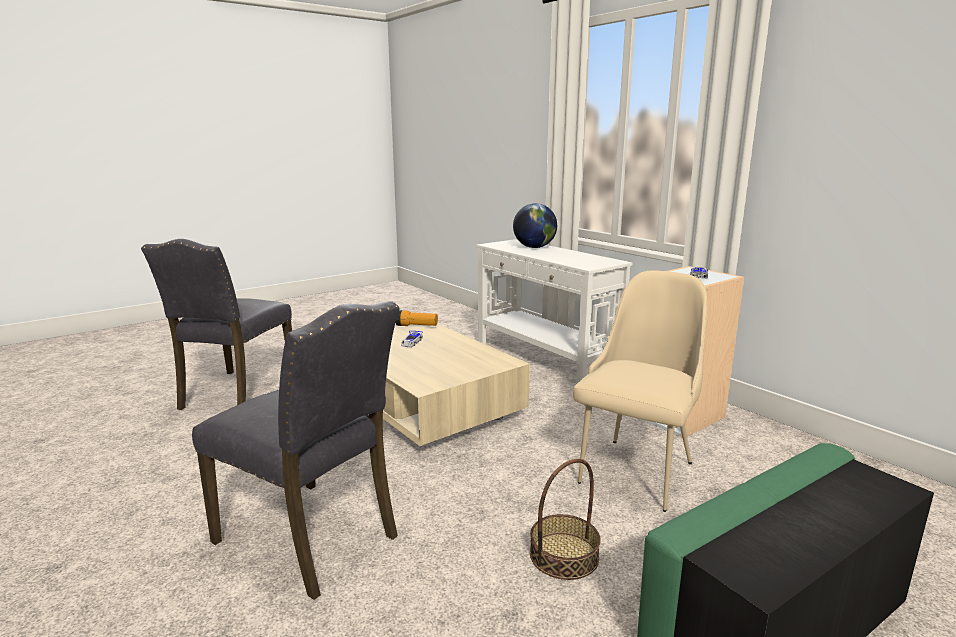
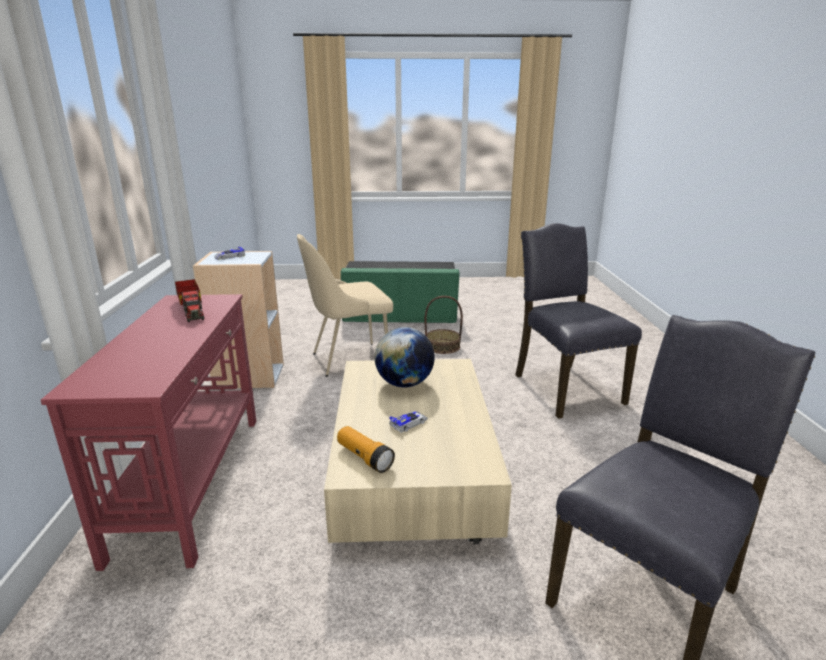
camera: 145 degrees left, 5 degrees up
white console table [476,239,632,384] -> red console table [41,294,256,571]
globe [513,203,557,248] -> globe moved to [375,327,435,387]
none -> toy truck [175,279,204,322]

